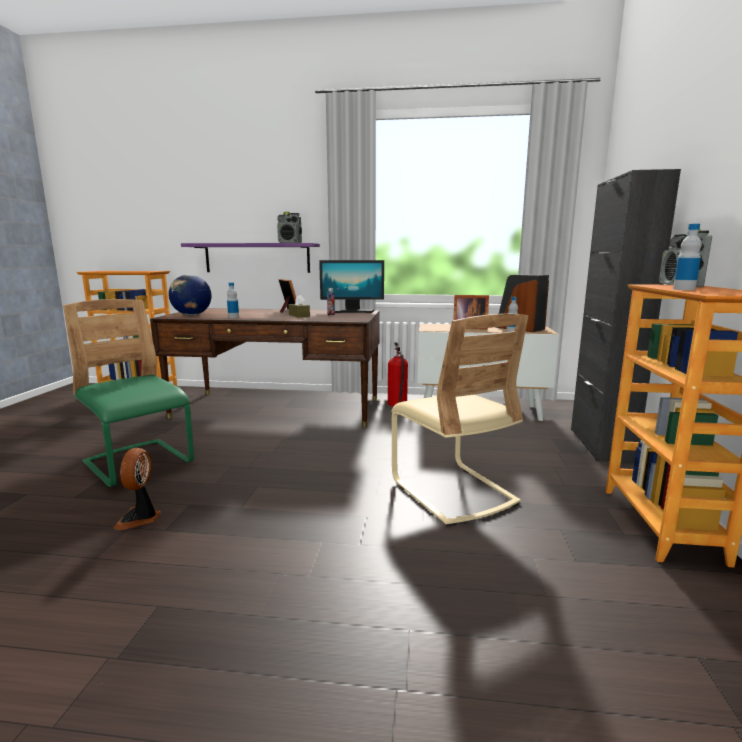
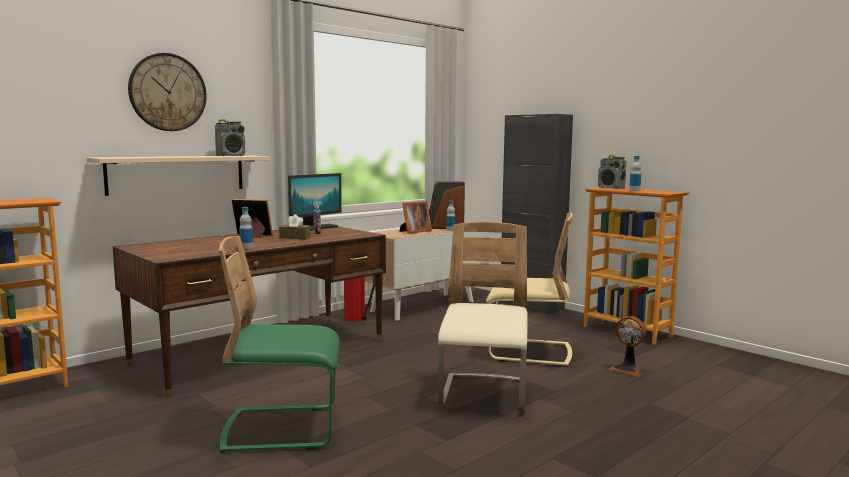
camera: 50 degrees left, 5 degrees down
fan [114,448,161,530] -> fan moved to [609,316,646,377]
globe [168,275,211,315] -> none
purple shelf [181,243,320,273] -> beige shelf [87,155,269,196]
none -> wall clock [128,53,207,131]
none -> beige chair [438,222,527,412]

